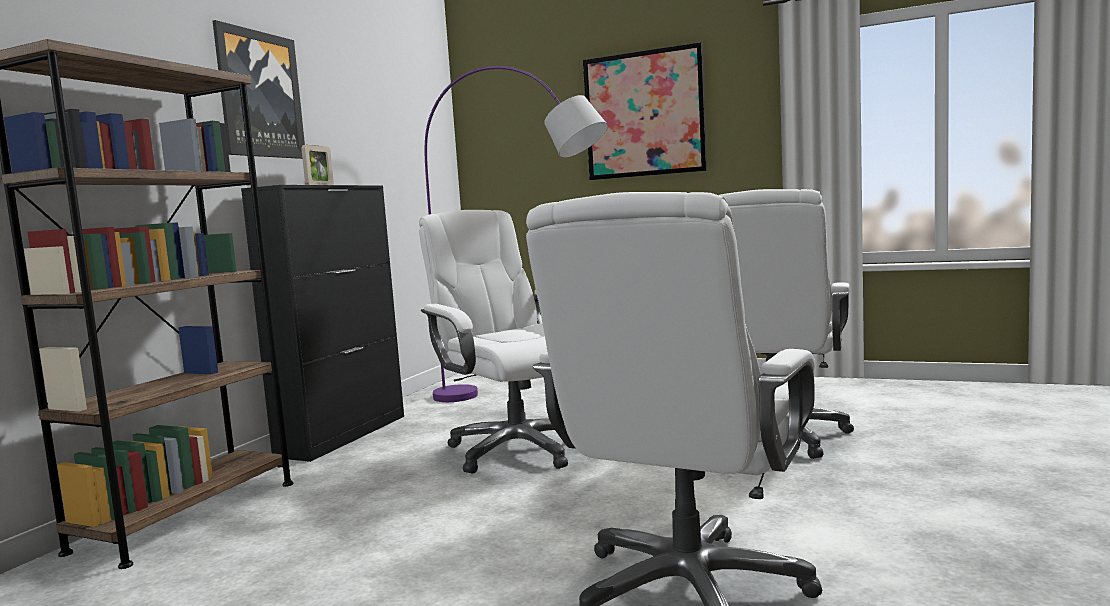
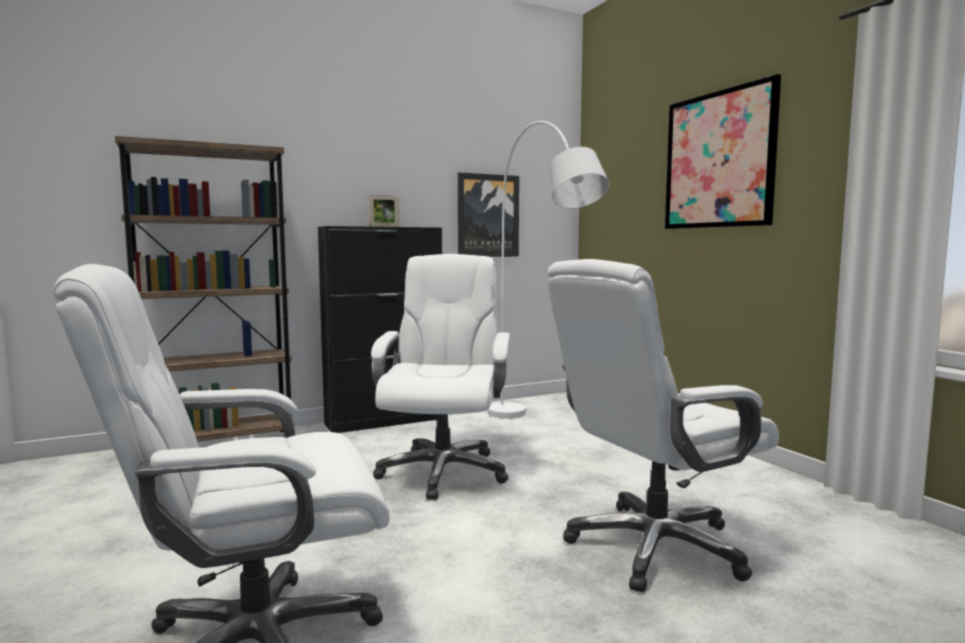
camera: 40 degrees right, 0 degrees up
picture [213,20,305,159] -> picture moved to [458,172,519,257]
purple floor lamp [425,66,608,402] -> white floor lamp [487,121,609,418]

